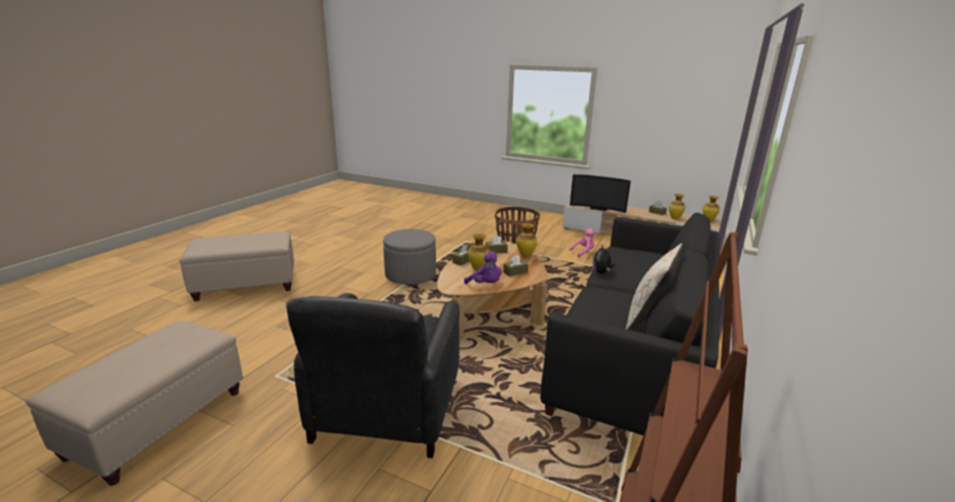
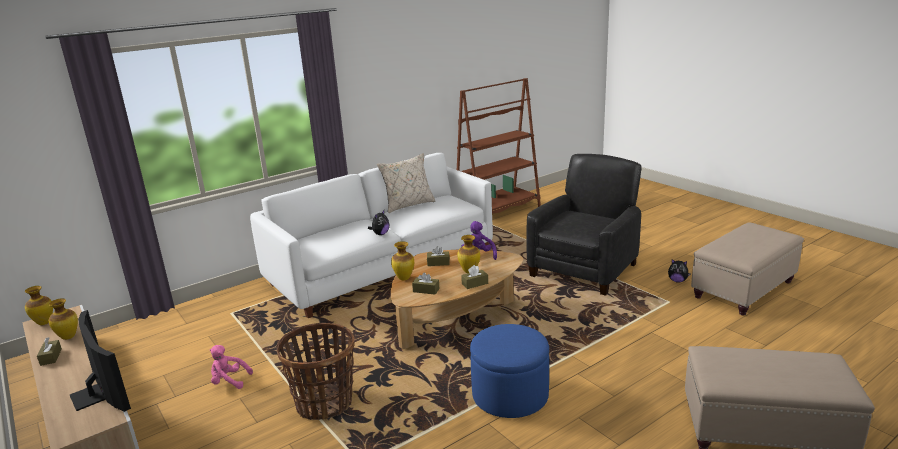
camera: 150 degrees left, 0 degrees up
grey ottoman [383,229,436,285] -> blue ottoman [470,324,549,418]
black sofa [540,213,719,436] -> white sofa [250,153,493,318]
none -> plush toy [668,259,691,283]

